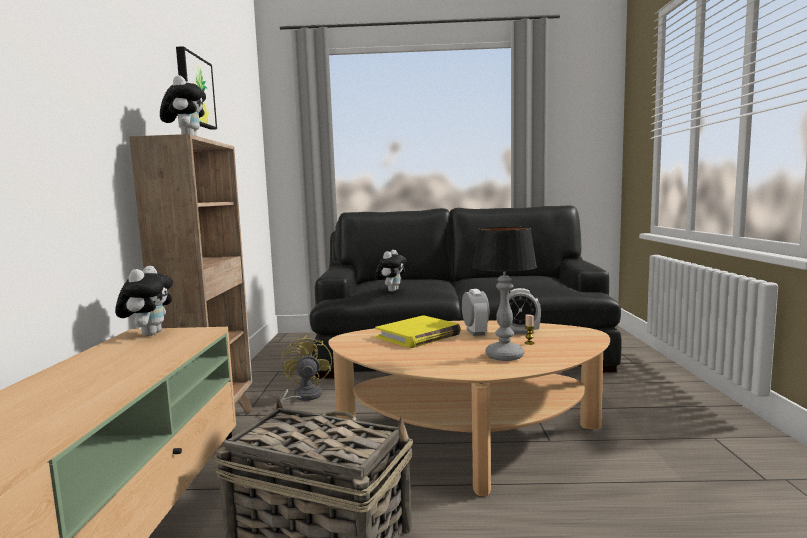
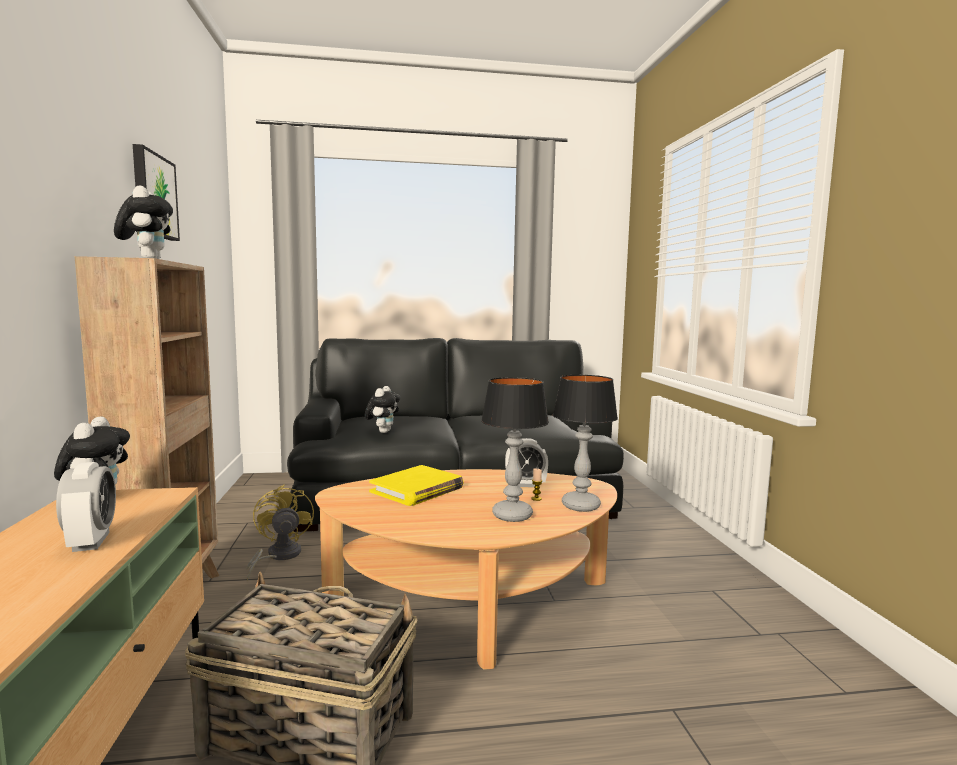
camera: 10 degrees left, 0 degrees up
alarm clock [462,289,490,336] -> alarm clock moved to [56,462,116,552]
none -> table lamp [553,375,618,512]

